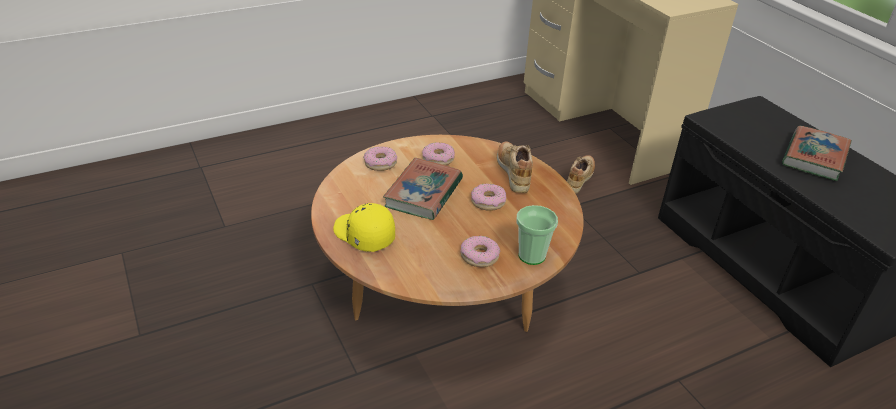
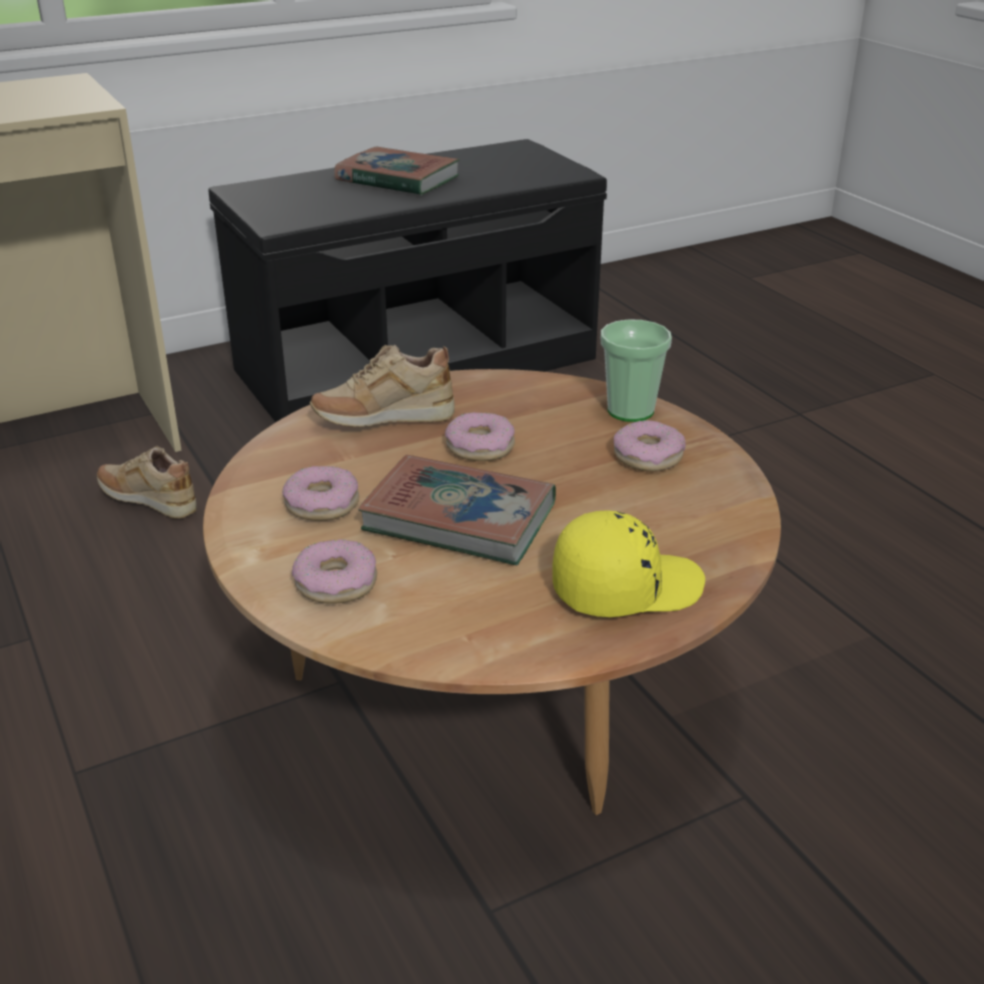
camera: 90 degrees left, 5 degrees down
yellow cap [333,203,395,252] -> yellow cap turned 150 degrees counterclockwise [552,510,705,617]

